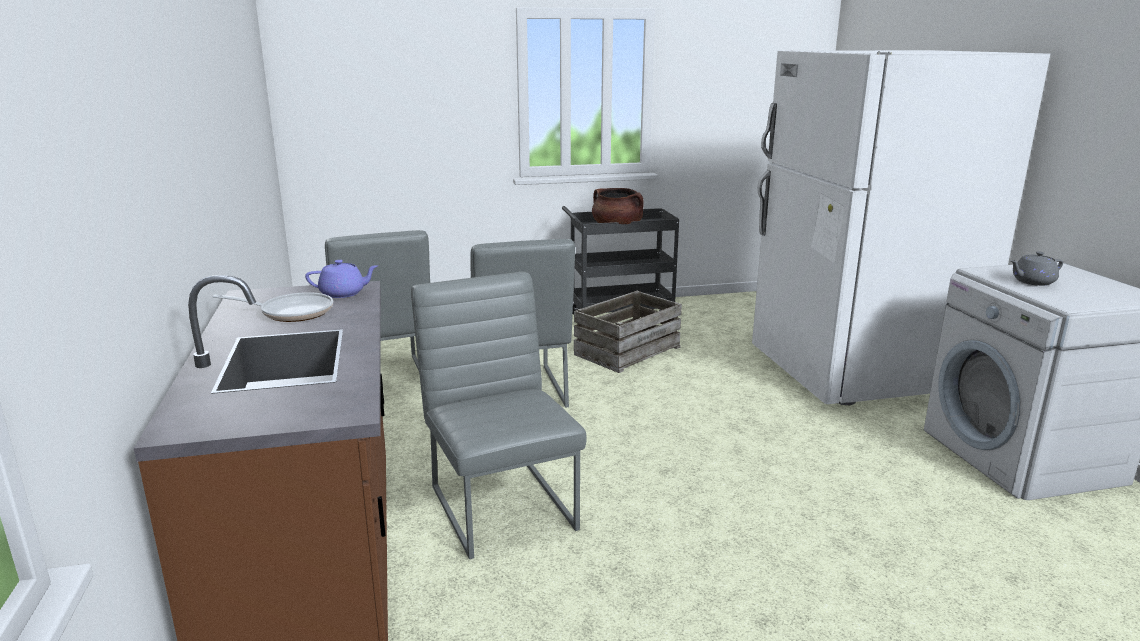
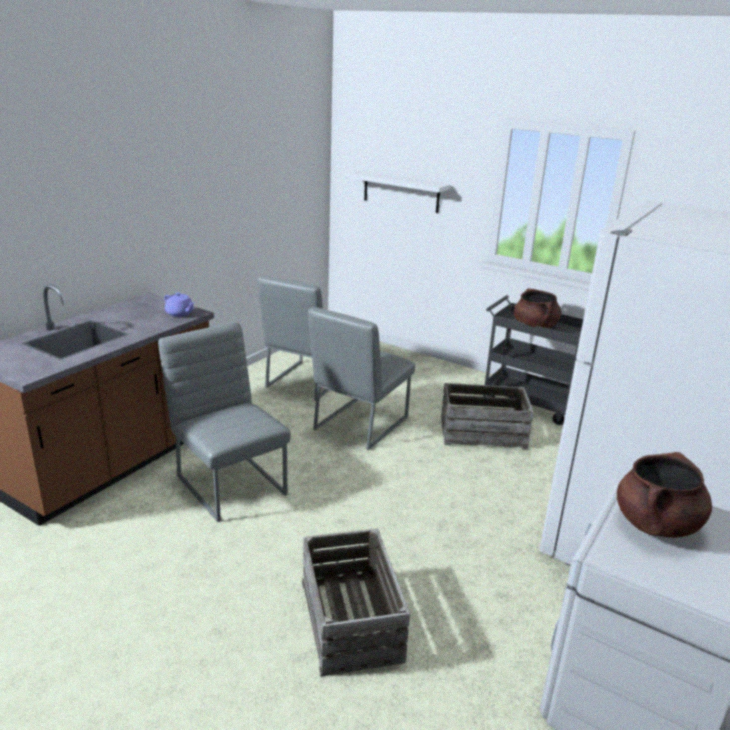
camera: 45 degrees right, 5 degrees up
frying pan [212,292,333,322] -> none
grey chair [411,272,586,559] -> grey chair turned 60 degrees counterclockwise [158,322,291,522]
grey teapot [1010,251,1063,286] -> brown cooking pot [617,452,712,538]
none -> crate [302,528,410,677]
none -> white shelf [344,170,451,213]

